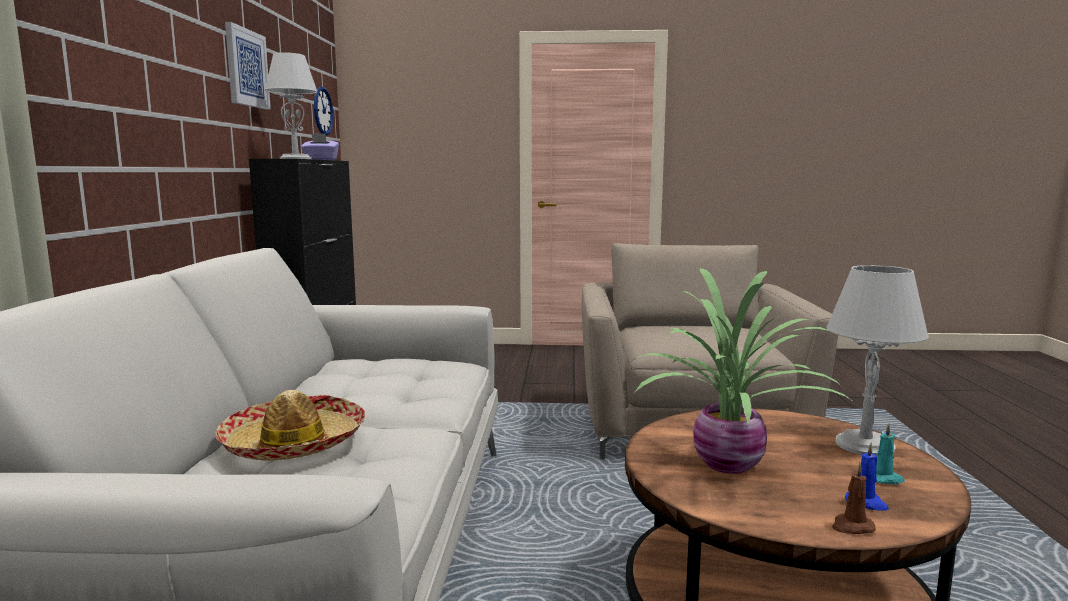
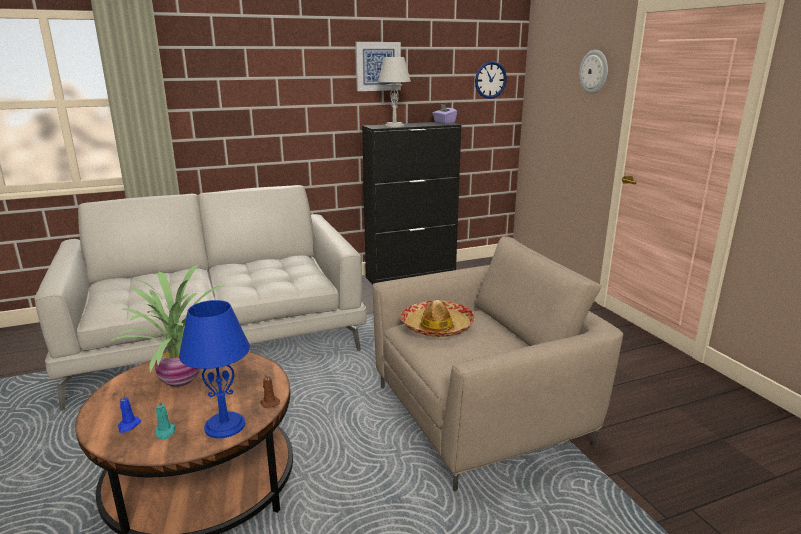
camera: 65 degrees right, 10 degrees up
hat [215,390,365,461] -> hat moved to [400,300,474,337]
grey table lamp [826,265,929,456] -> blue table lamp [179,300,250,438]
brown candle [832,463,876,534] -> brown candle moved to [260,373,280,408]
none -> wall clock [579,50,608,94]

